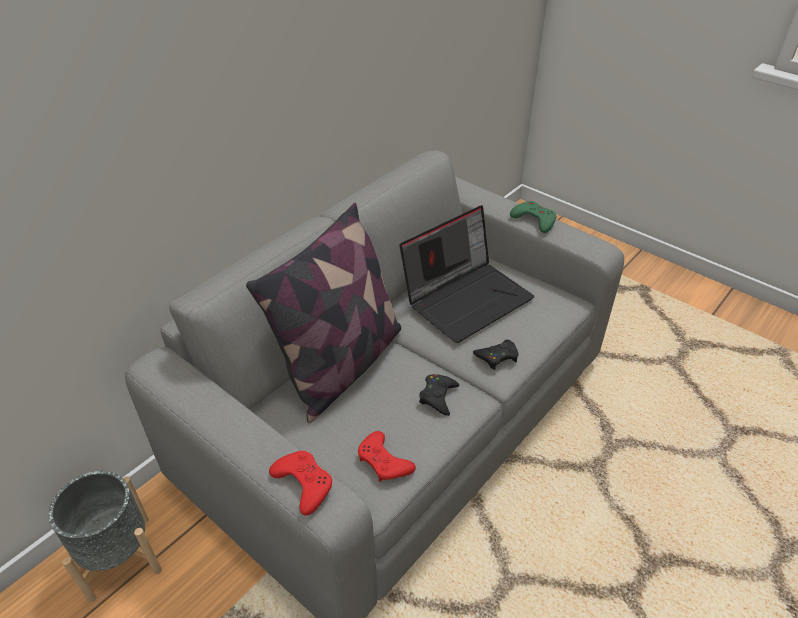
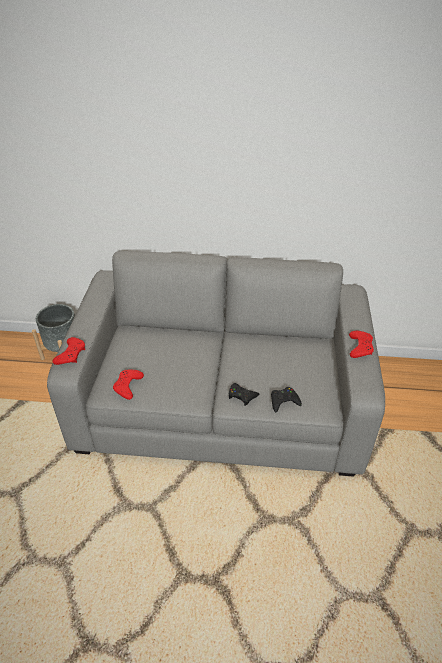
camera: 55 degrees right, 0 degrees up
pillow [246,203,401,423] -> none
laptop [399,205,534,343] -> none
black game controller [419,374,459,416] -> black game controller moved to [271,387,302,412]
green game controller [510,201,557,233] -> red game controller [349,331,374,358]

